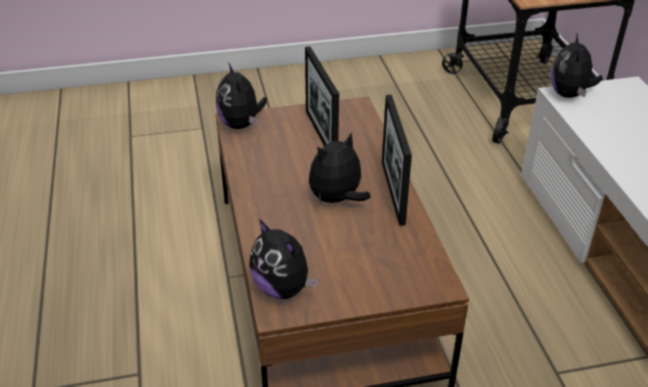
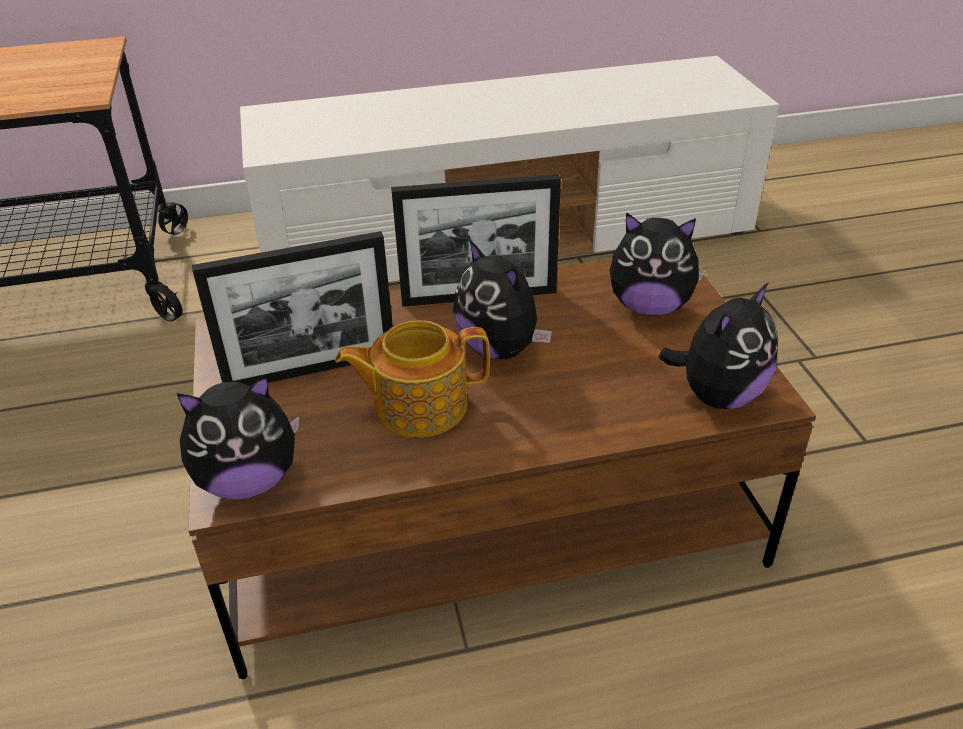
camera: 90 degrees left, 0 degrees up
plush toy [550,32,603,98] -> plush toy moved to [609,212,706,316]
none -> teapot [335,320,490,437]

